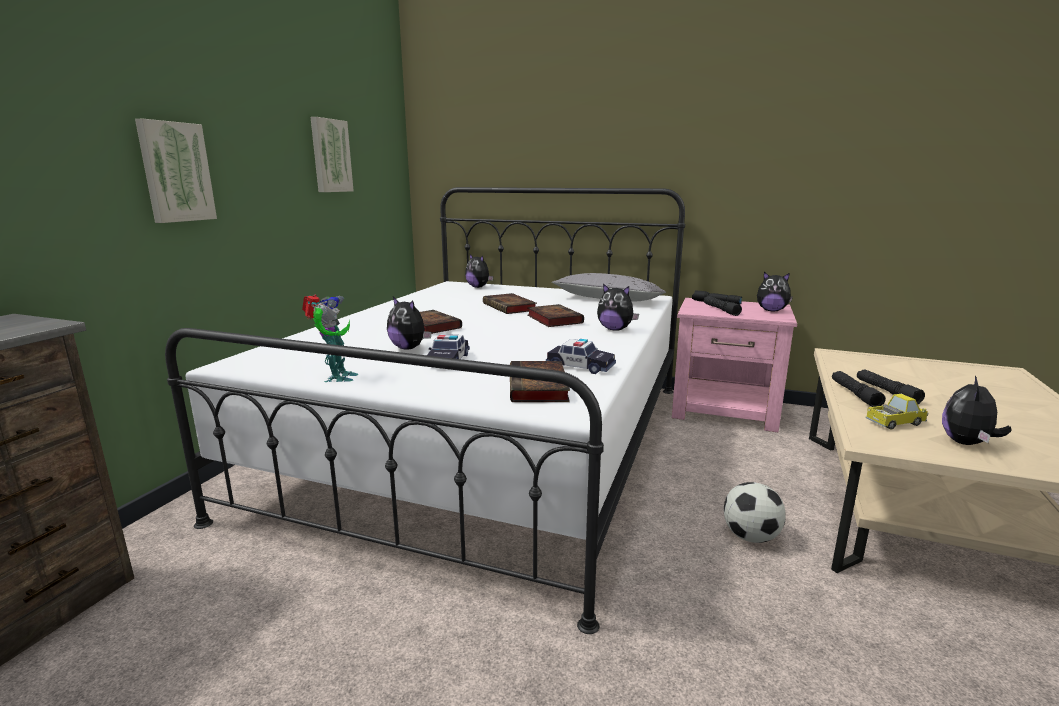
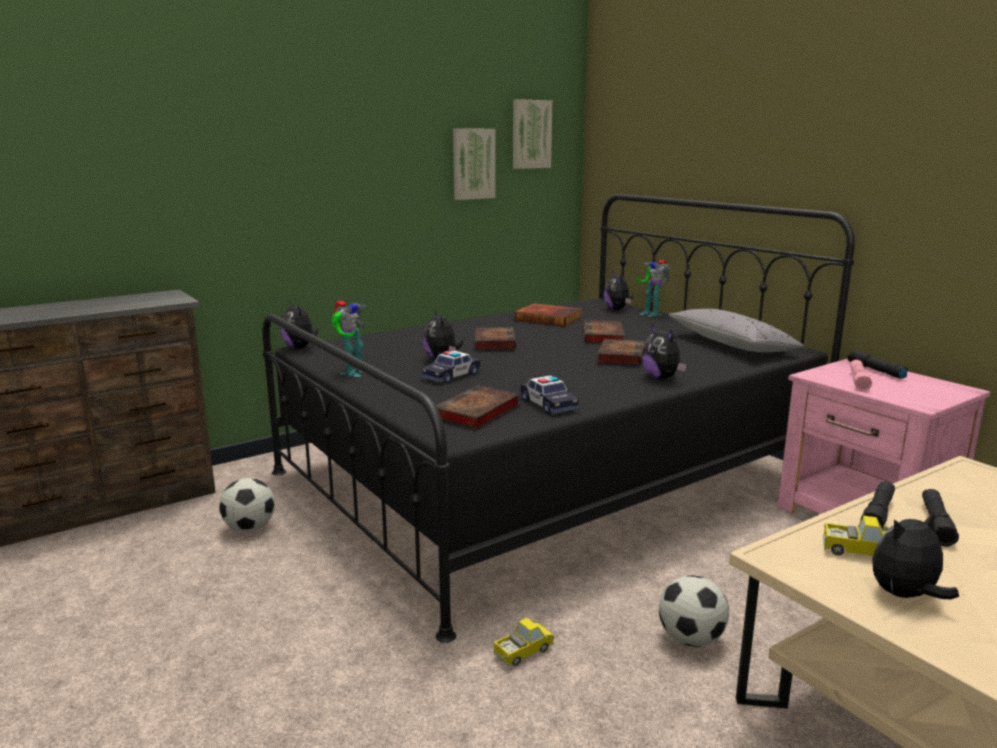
camera: 35 degrees right, 0 degrees up
picture [135,119,217,223] -> picture moved to [513,99,552,169]
white bed [165,187,685,634] -> black bed [263,194,855,643]
black flashlight [704,296,742,316] -> pink flashlight [850,360,872,391]
plush toy [757,272,793,311] -> plush toy moved to [281,301,318,349]
none -> football [219,478,275,532]
none -> toy truck [493,618,554,667]
none -> book [515,304,582,326]
none -> toy robot [637,260,670,317]

